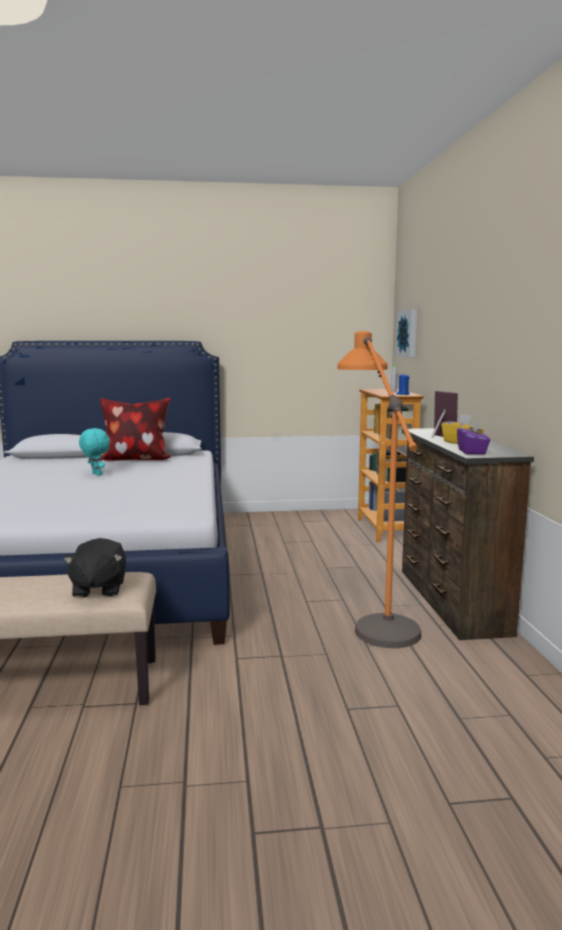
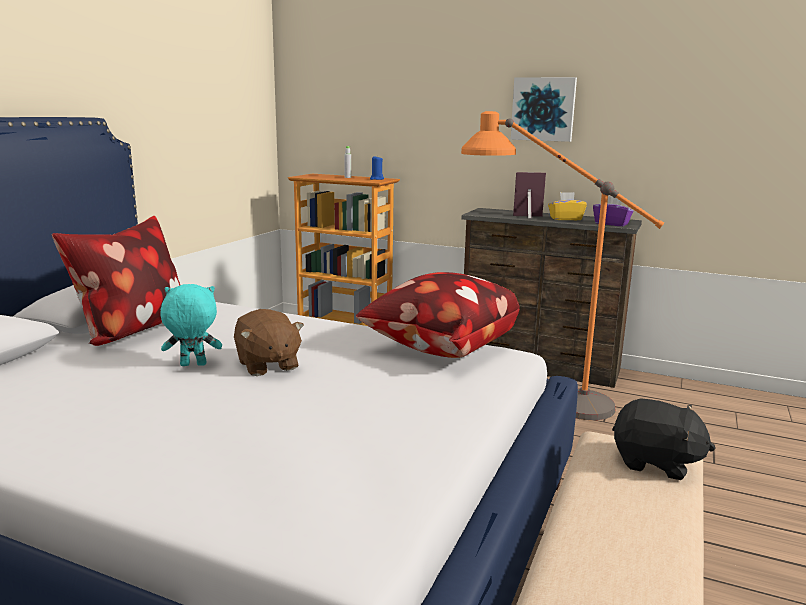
camera: 60 degrees left, 5 degrees up
picture [396,309,417,358] -> picture moved to [511,77,577,142]
none -> brown plush toy [234,309,304,376]
none -> pillow [356,272,520,358]

